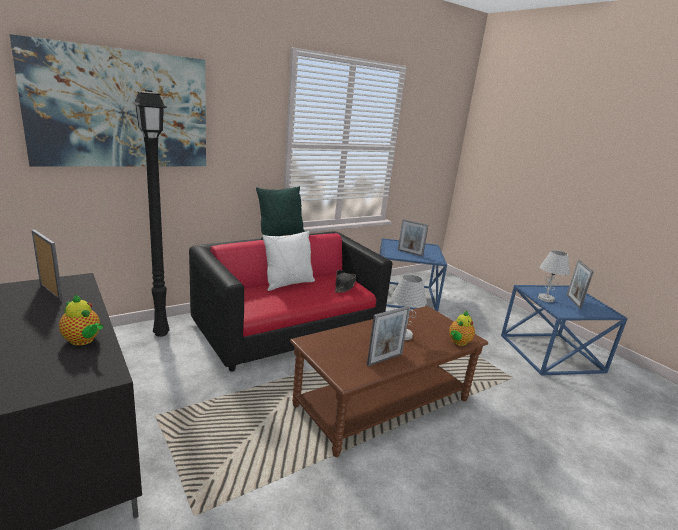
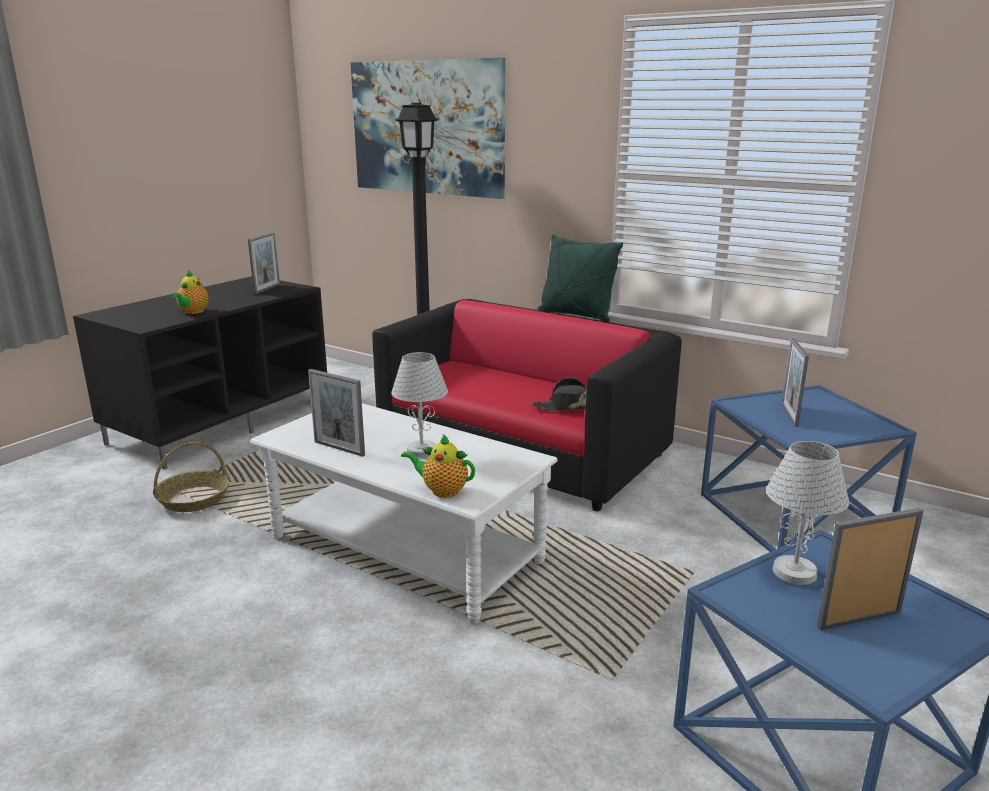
camera: 70 degrees right, 0 degrees up
white pillow [262,231,315,291] -> none
brown coffee table [290,306,488,457] -> white coffee table [250,403,558,624]
none -> basket [153,442,229,512]

